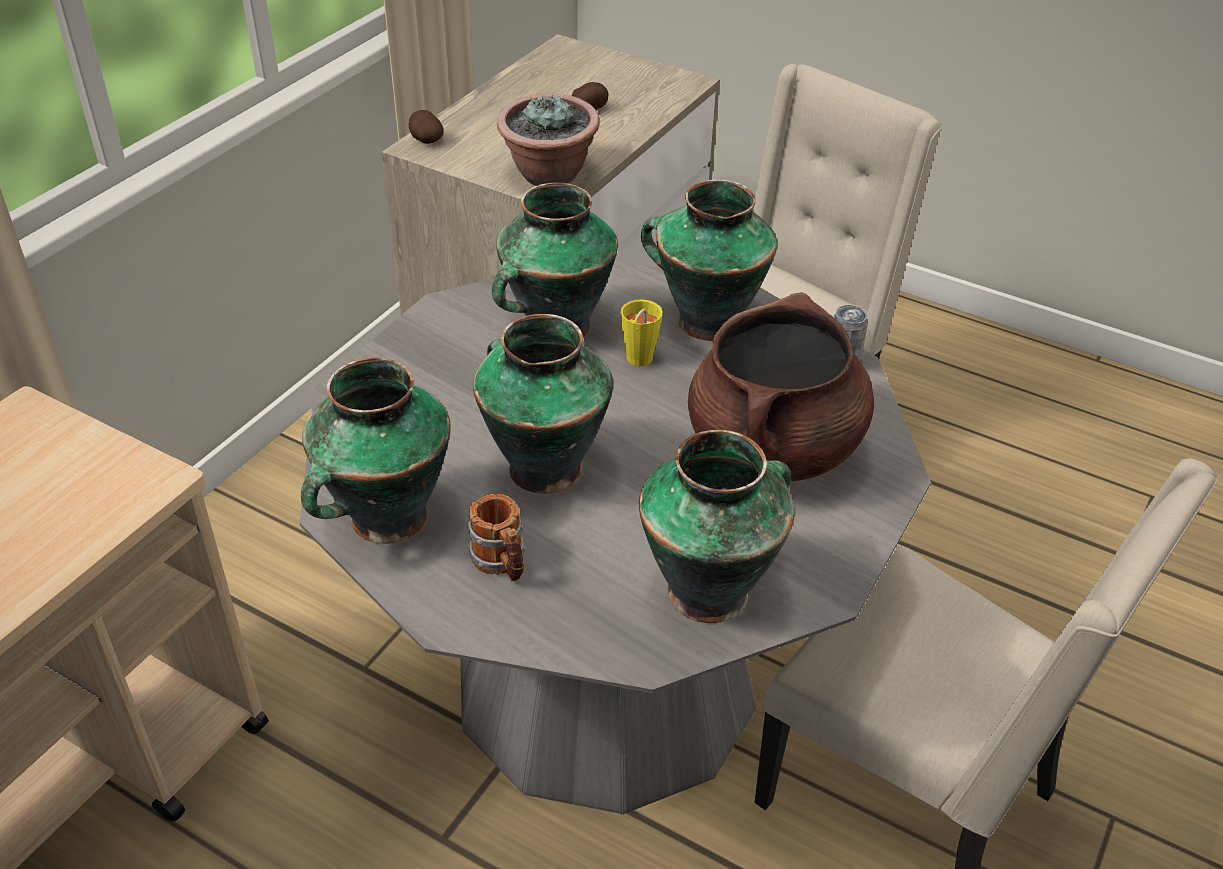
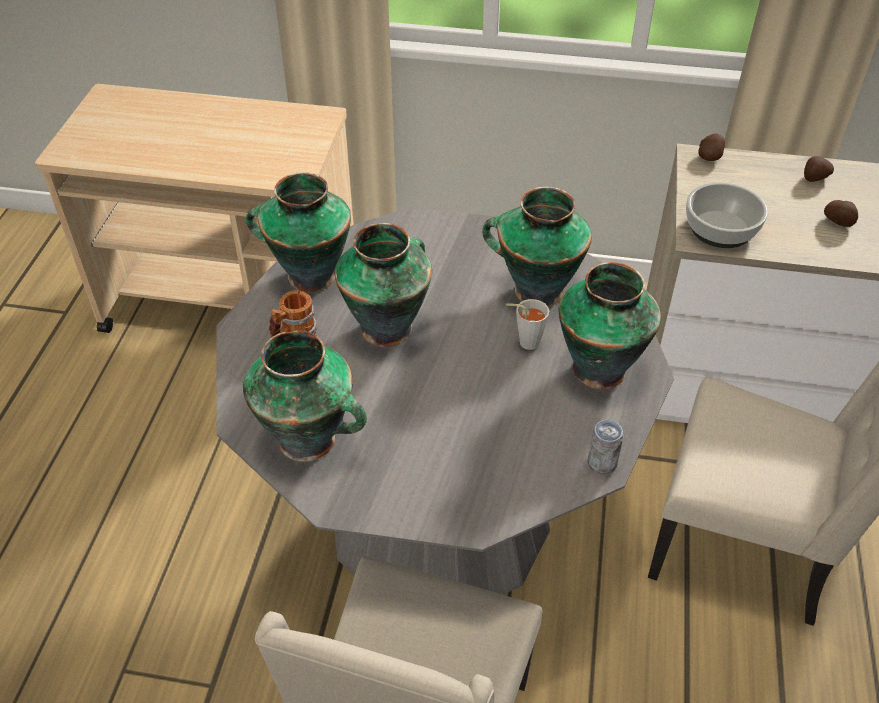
camera: 70 degrees right, 5 degrees up
potted plant [497,93,600,186] -> bowl [686,182,768,248]
yellow cup [621,299,662,366] -> grey cup [506,299,549,350]
brown cooking pot [688,292,874,481] -> none
none -> potato [804,156,834,182]

